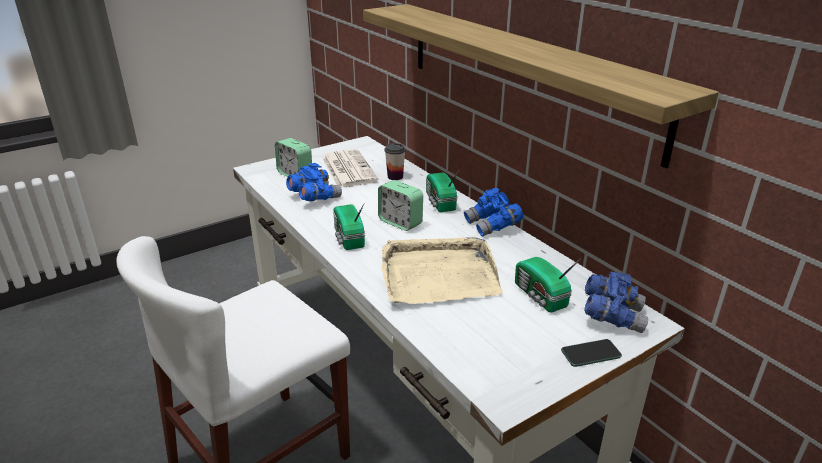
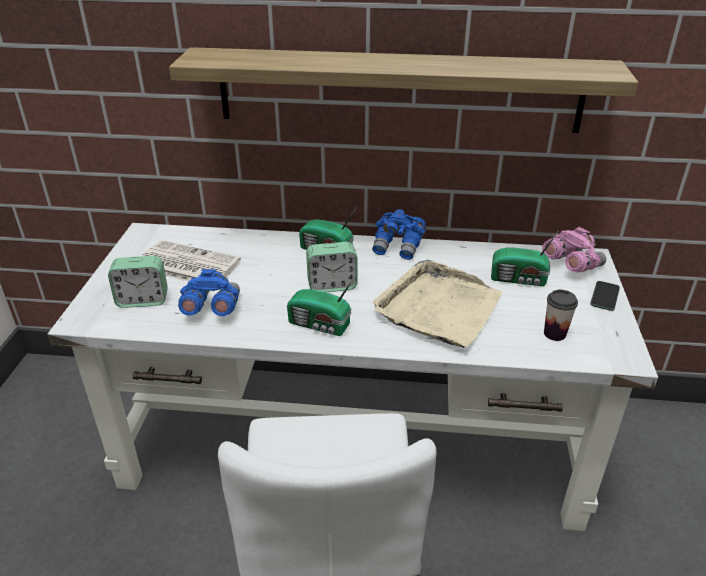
camera: 50 degrees left, 5 degrees up
cup [385,143,406,180] -> cup moved to [544,290,578,341]
blue binoculars [584,272,648,333] -> pink binoculars [542,227,606,273]

